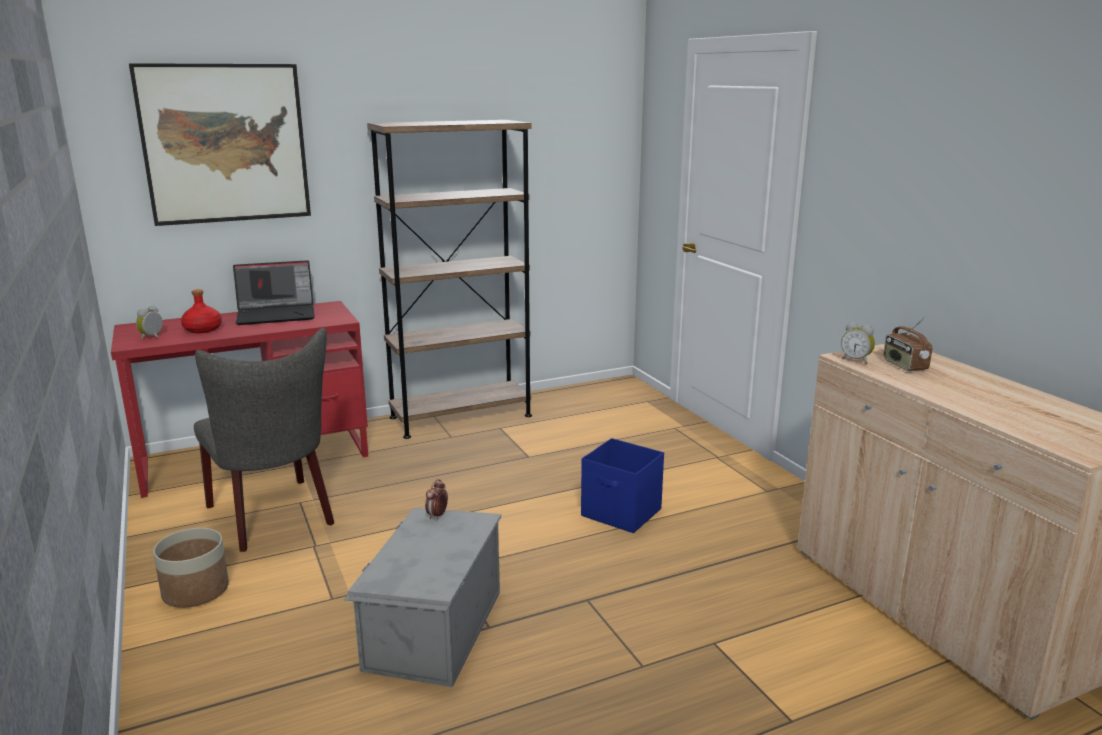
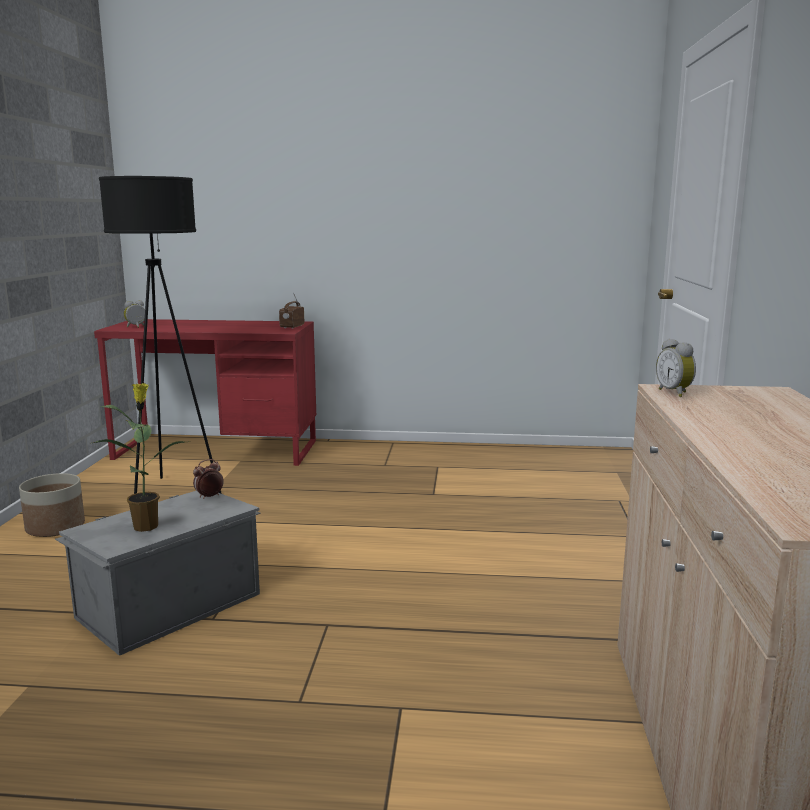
camera: 30 degrees right, 5 degrees down
picture [129,63,311,226] -> none
red bottle [181,289,222,333] -> none
grey chair [194,328,334,552] -> black floor lamp [99,176,222,494]
laptop [233,260,315,325] -> none
brown bookcase [367,120,532,439] -> none
blue storage box [581,438,664,533] -> none
radio [883,317,932,372] -> radio moved to [279,292,304,329]
none -> potted plant [93,383,191,532]

